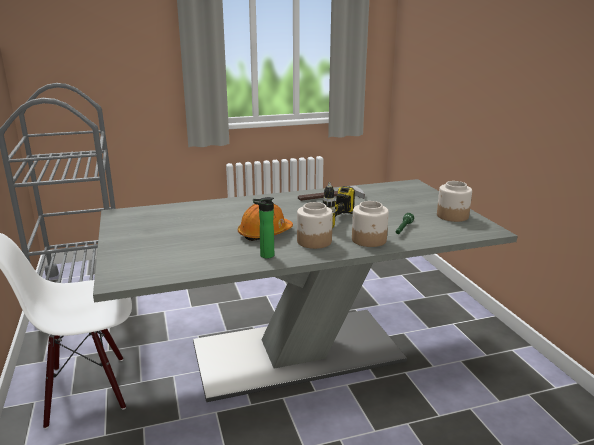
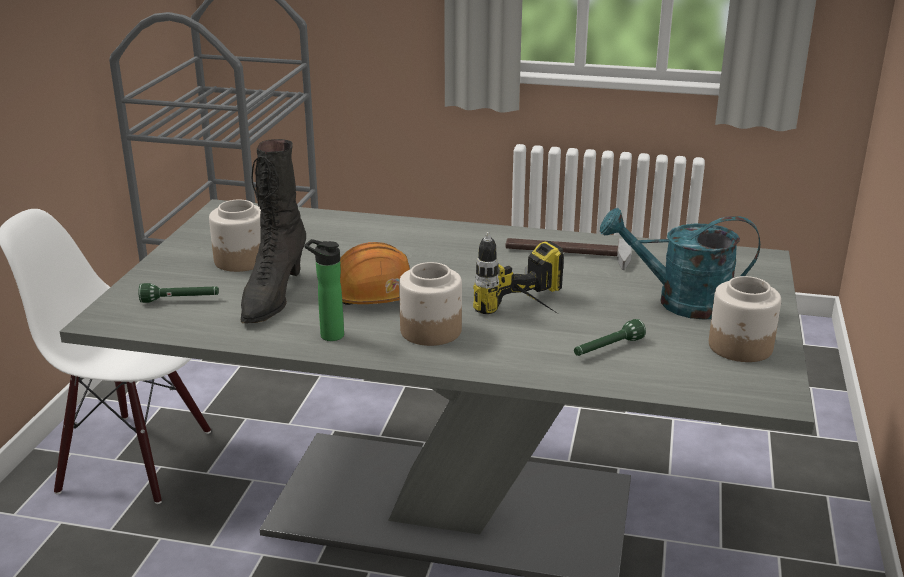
camera: 30 degrees right, 5 degrees up
jar [352,201,389,247] -> jar moved to [209,200,261,272]
none -> green flashlight [139,283,219,303]
none -> black boot [241,139,306,323]
none -> turquoise watering can [600,208,760,320]

